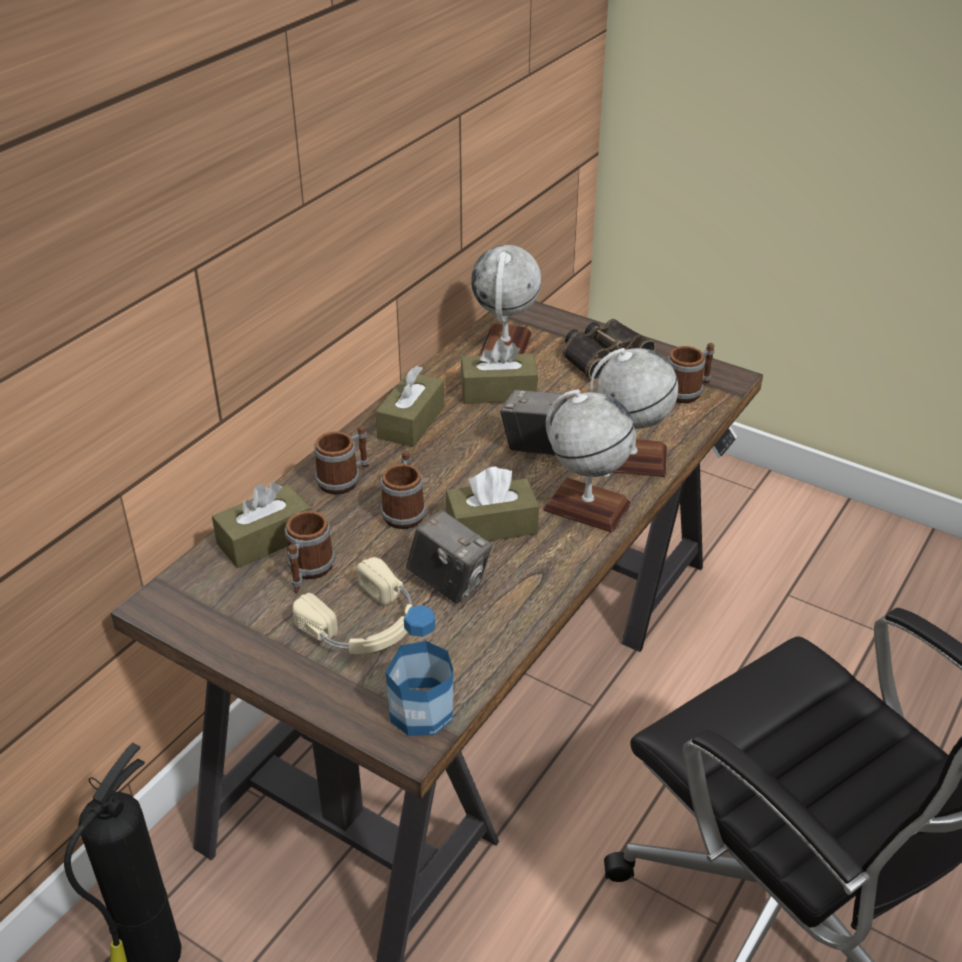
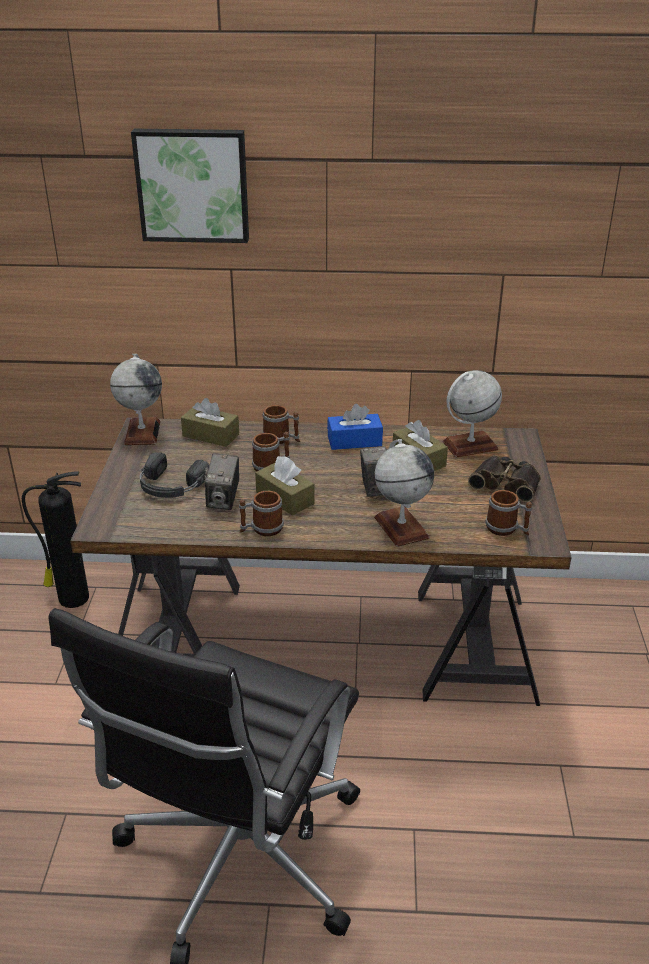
camera: 60 degrees right, 5 degrees down
mug [285,511,335,594] -> mug moved to [239,491,284,536]
beige headphones [293,557,412,654] -> black headphones [140,452,209,498]
brown tissue box [376,366,445,447] -> blue tissue box [327,404,383,450]
bottle [385,605,453,736] -> none
globe [543,390,635,533] -> globe moved to [110,354,162,445]
none -> picture [131,129,249,243]

